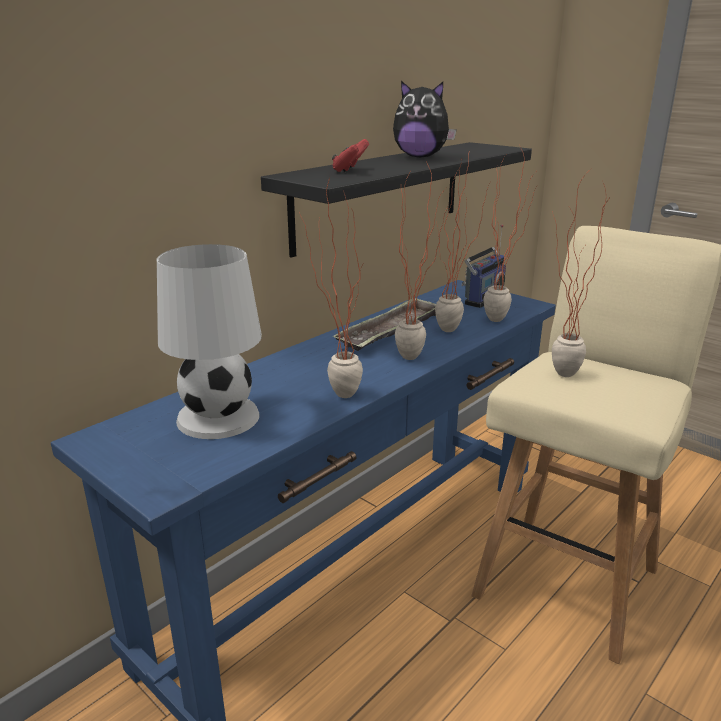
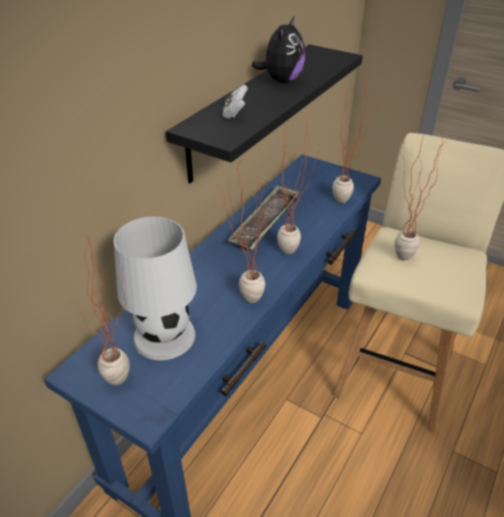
camera: 10 degrees left, 15 degrees up
red game controller [332,139,369,172] -> white game controller [222,84,248,119]
plush toy [393,81,456,158] -> plush toy turned 75 degrees counterclockwise [251,17,305,83]
potted plant [435,150,490,332] -> potted plant moved to [74,234,130,385]
radio [461,225,506,308] -> none

